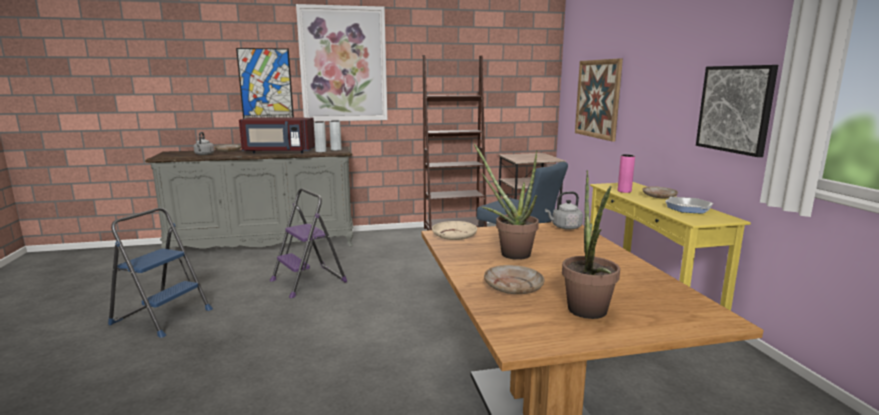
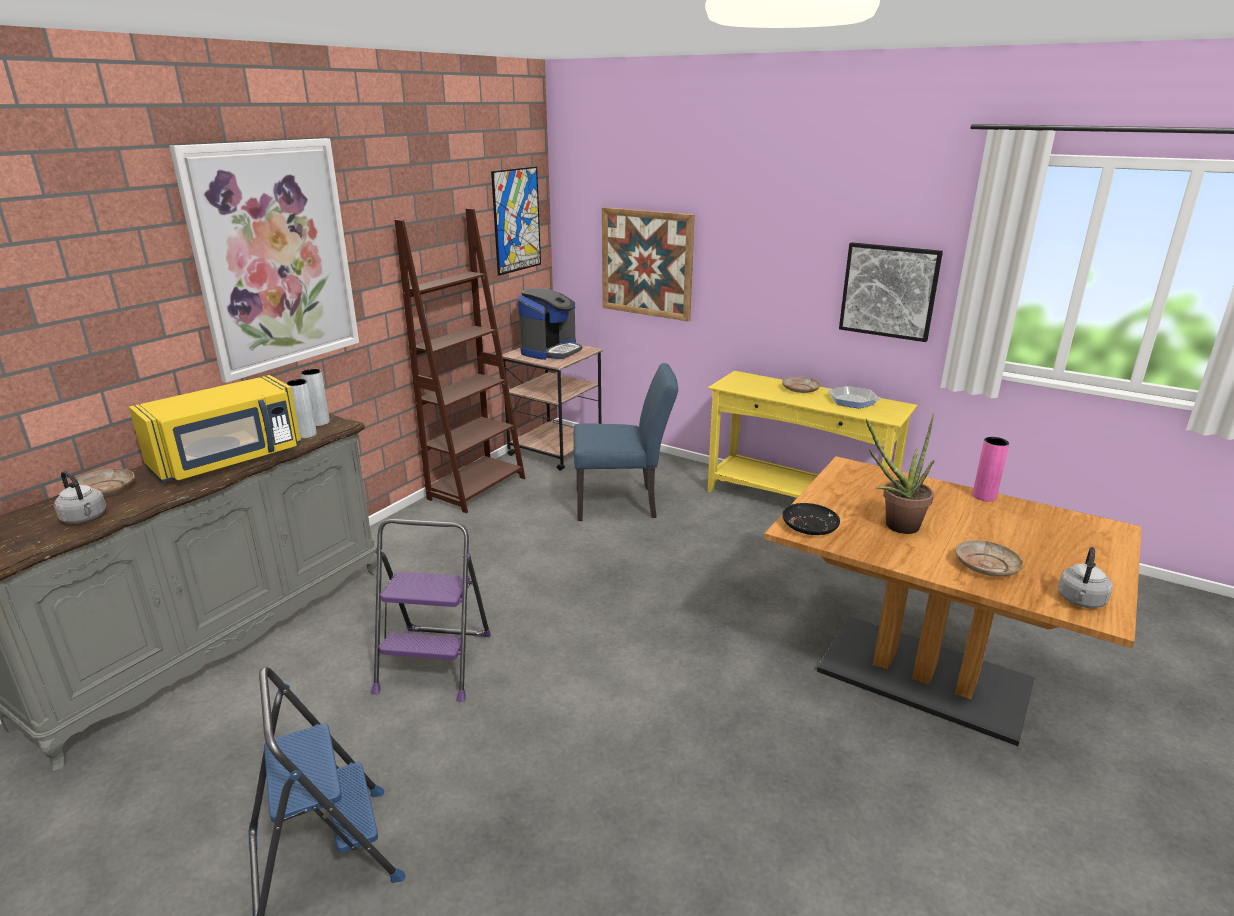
camera: 45 degrees left, 10 degrees up
picture [236,48,294,119] -> picture moved to [491,167,541,276]
red microwave [239,117,315,153] -> yellow microwave [129,375,301,482]
beige plate [432,221,477,240] -> black plate [783,503,840,535]
grey kettle [545,191,583,230] -> grey kettle moved to [1058,547,1113,608]
potted plant [562,170,620,319] -> none
pink vase [617,154,635,193] -> pink vase moved to [973,437,1009,501]
none -> coffee machine [518,288,582,360]

